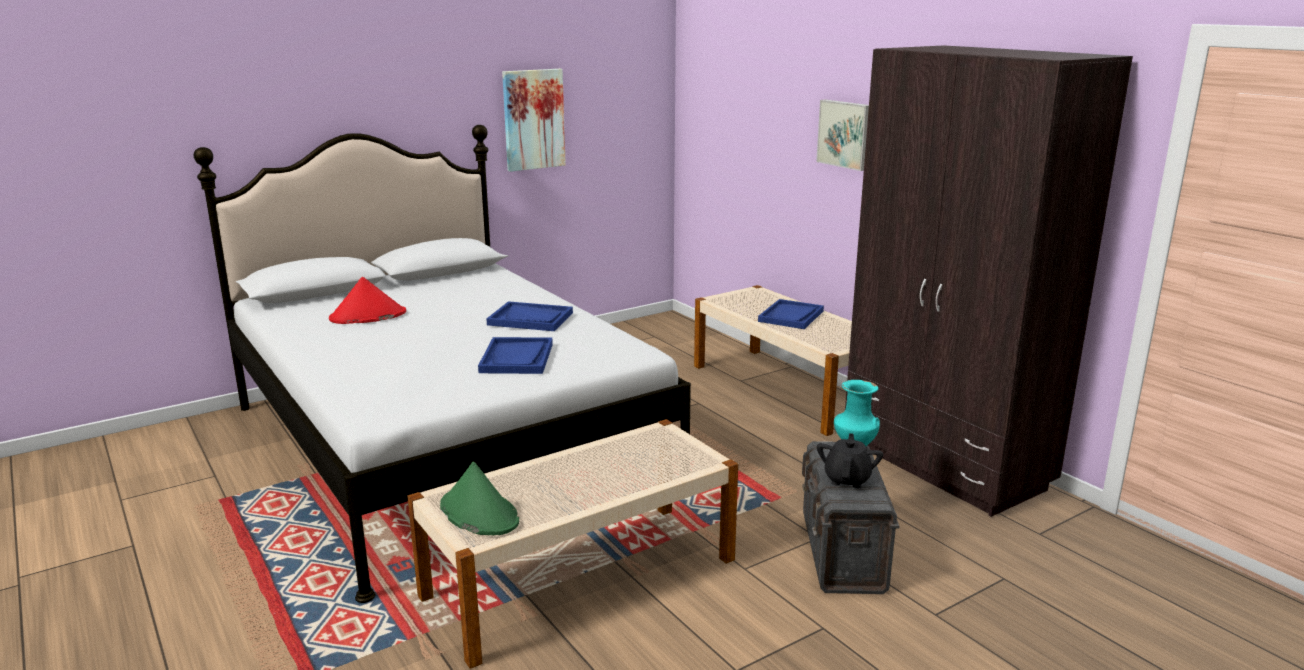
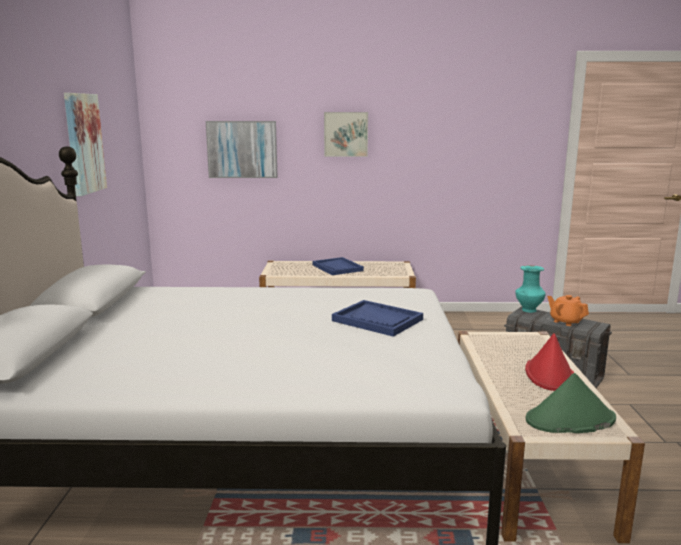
camera: 55 degrees left, 5 degrees down
red hat [329,277,406,324] -> red hat moved to [525,333,574,391]
blue tray [486,301,573,331] -> none
black teapot [817,433,883,489] -> orange teapot [547,295,589,326]
brown wardrobe [845,45,1133,517] -> none
none -> picture [206,121,278,178]

